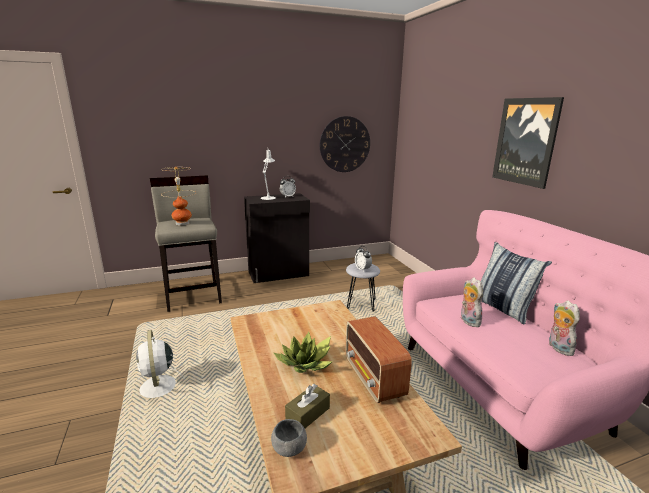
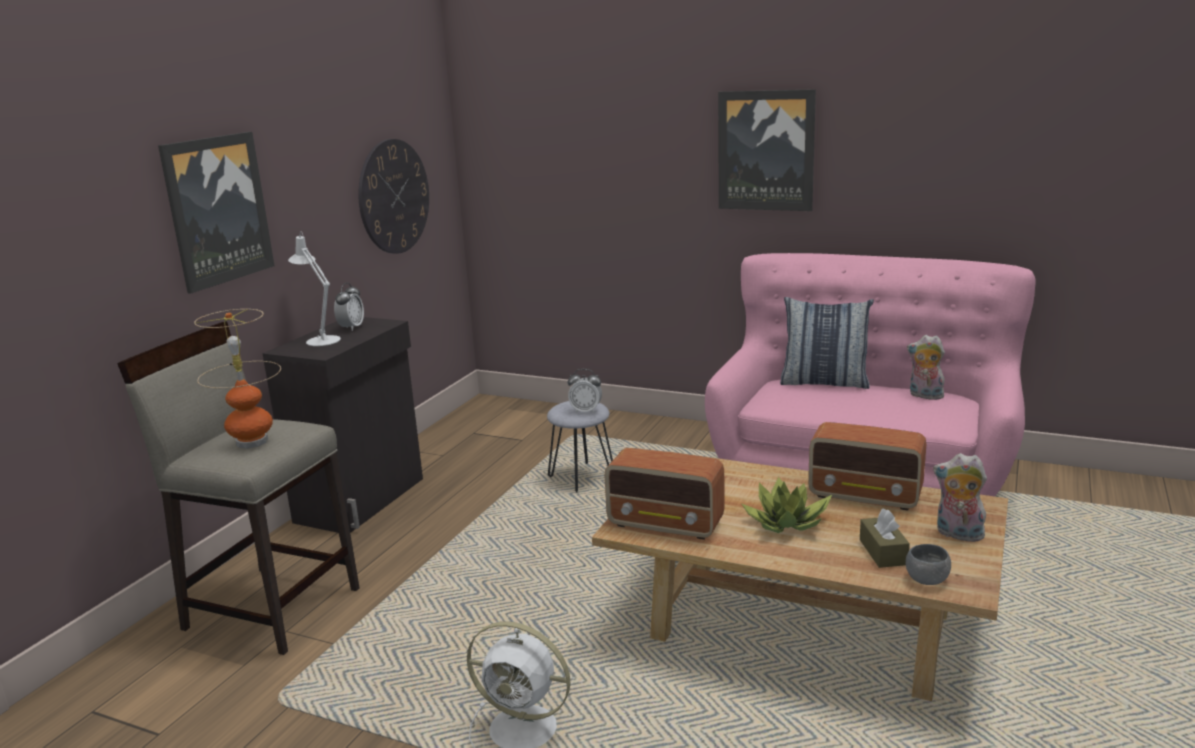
camera: 45 degrees left, 0 degrees up
plush toy [461,277,483,327] -> plush toy moved to [933,453,987,542]
none -> picture [158,132,275,294]
none -> radio [605,448,724,540]

